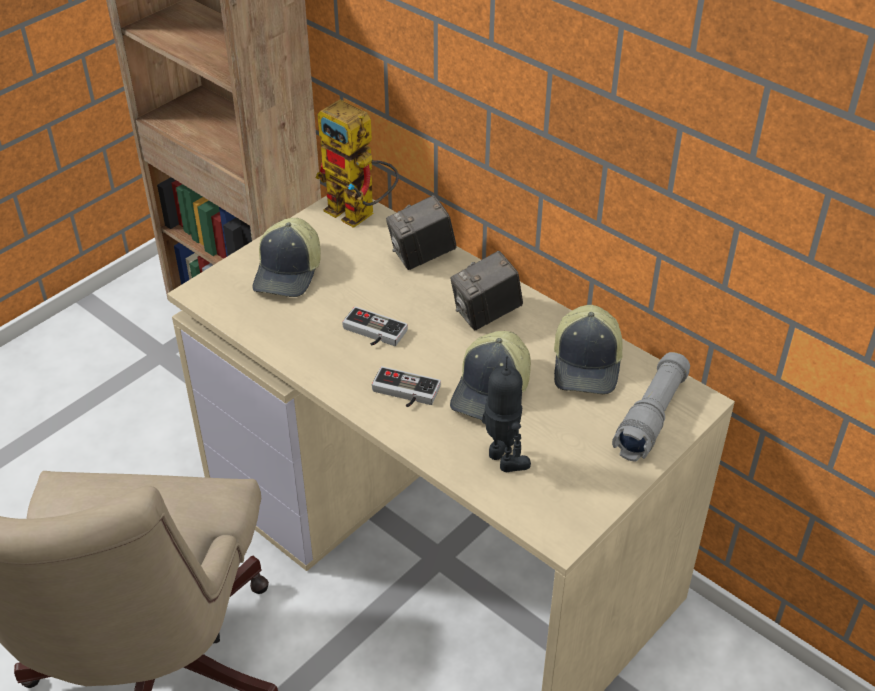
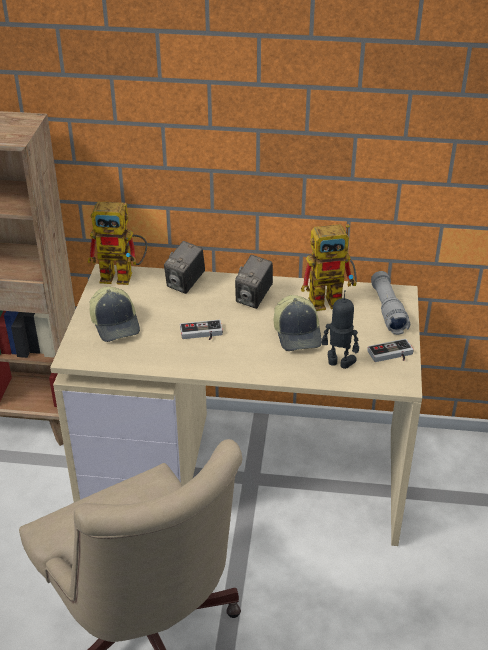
camera: 35 degrees left, 5 degrees down
game controller [372,366,441,407] -> game controller moved to [367,339,414,362]
cap [554,305,623,394] -> toy robot [301,224,357,311]

